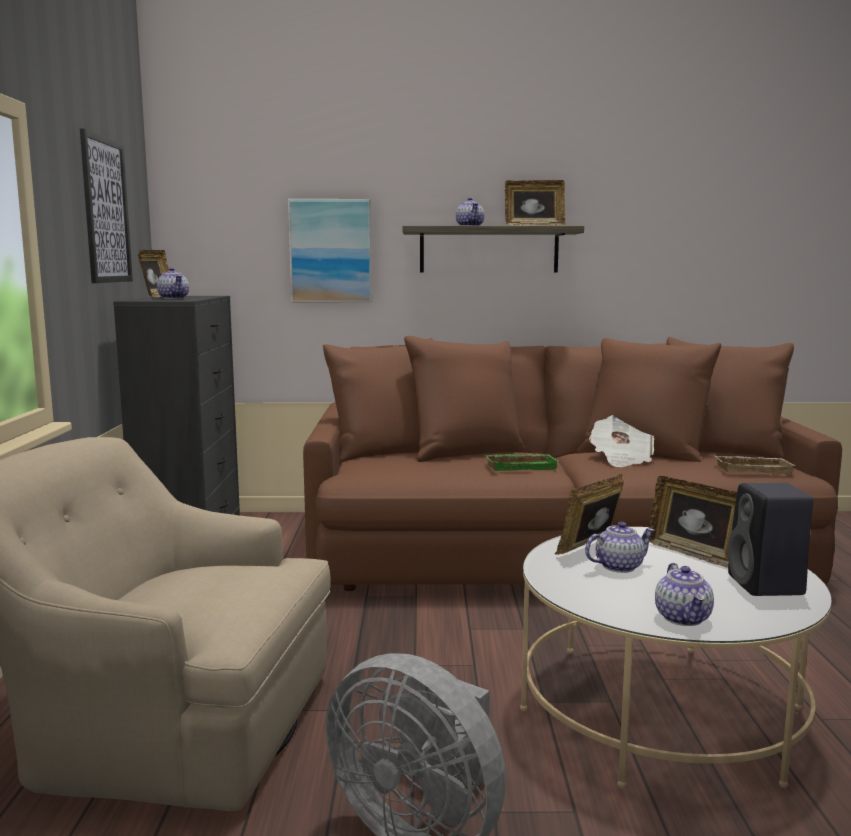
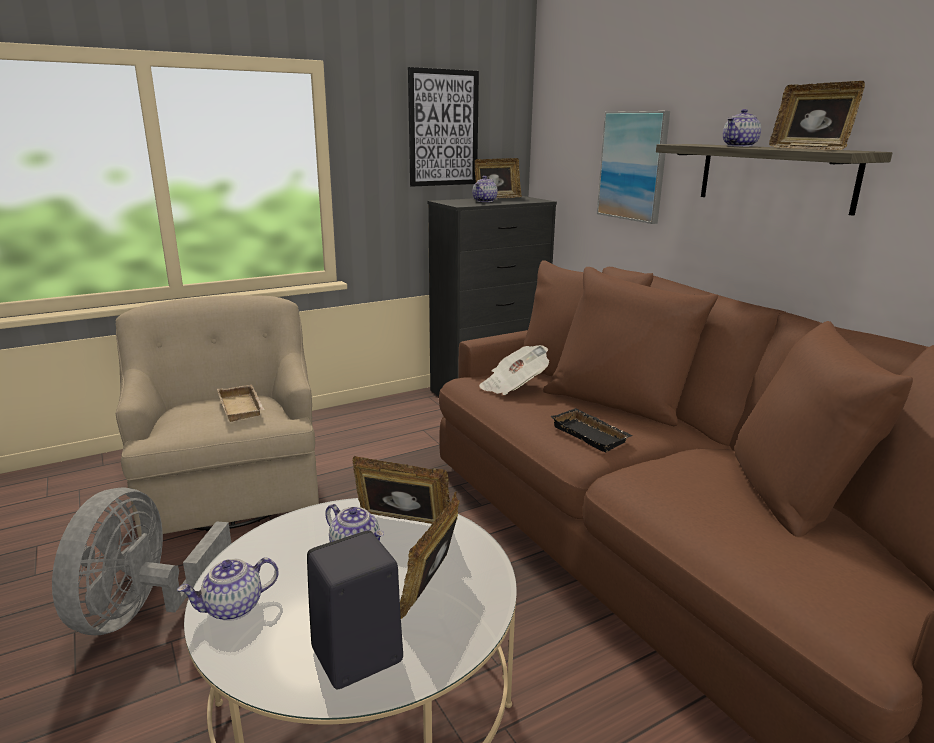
camera: 60 degrees right, 10 degrees up
green tray [485,454,559,471] -> black tray [550,408,633,452]
newspaper [589,415,654,467] -> newspaper moved to [479,345,549,395]
beige tray [713,455,796,474] -> beige tray moved to [217,385,265,422]

